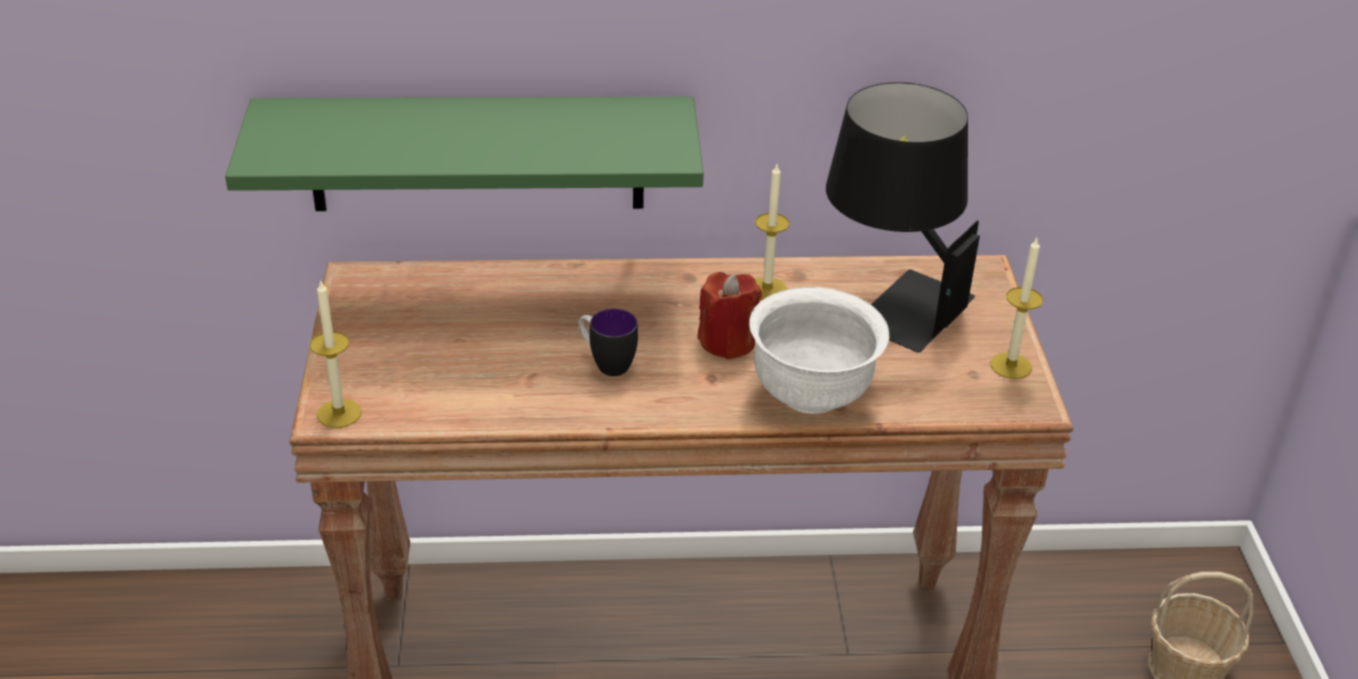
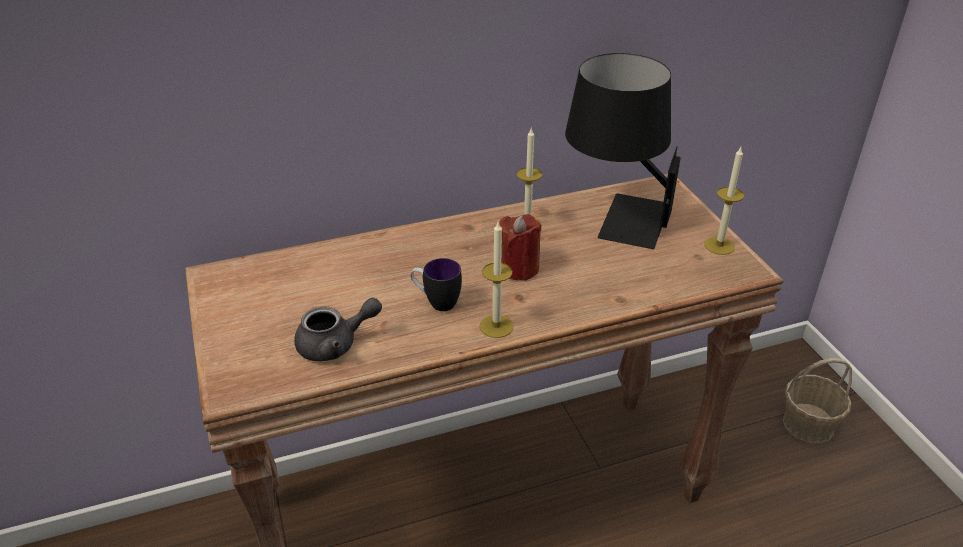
camera: 15 degrees left, 0 degrees up
green shelf [225,97,704,211] -> none
candle [310,279,362,428] -> candle moved to [480,222,513,338]
white bowl [749,287,889,414] -> none
none -> grey teapot [294,298,382,361]

